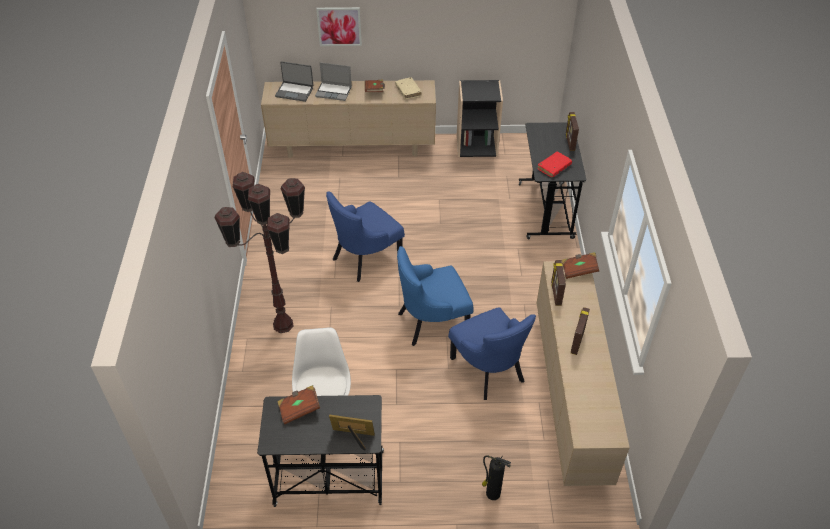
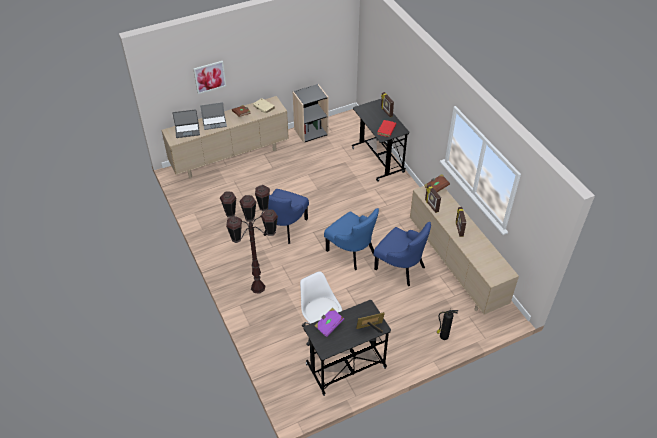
camera: 25 degrees left, 0 degrees up
brown book [277,385,320,424] -> purple book [315,308,344,337]
blue chair [397,246,474,346] -> blue chair turned 90 degrees counterclockwise [324,208,379,270]

